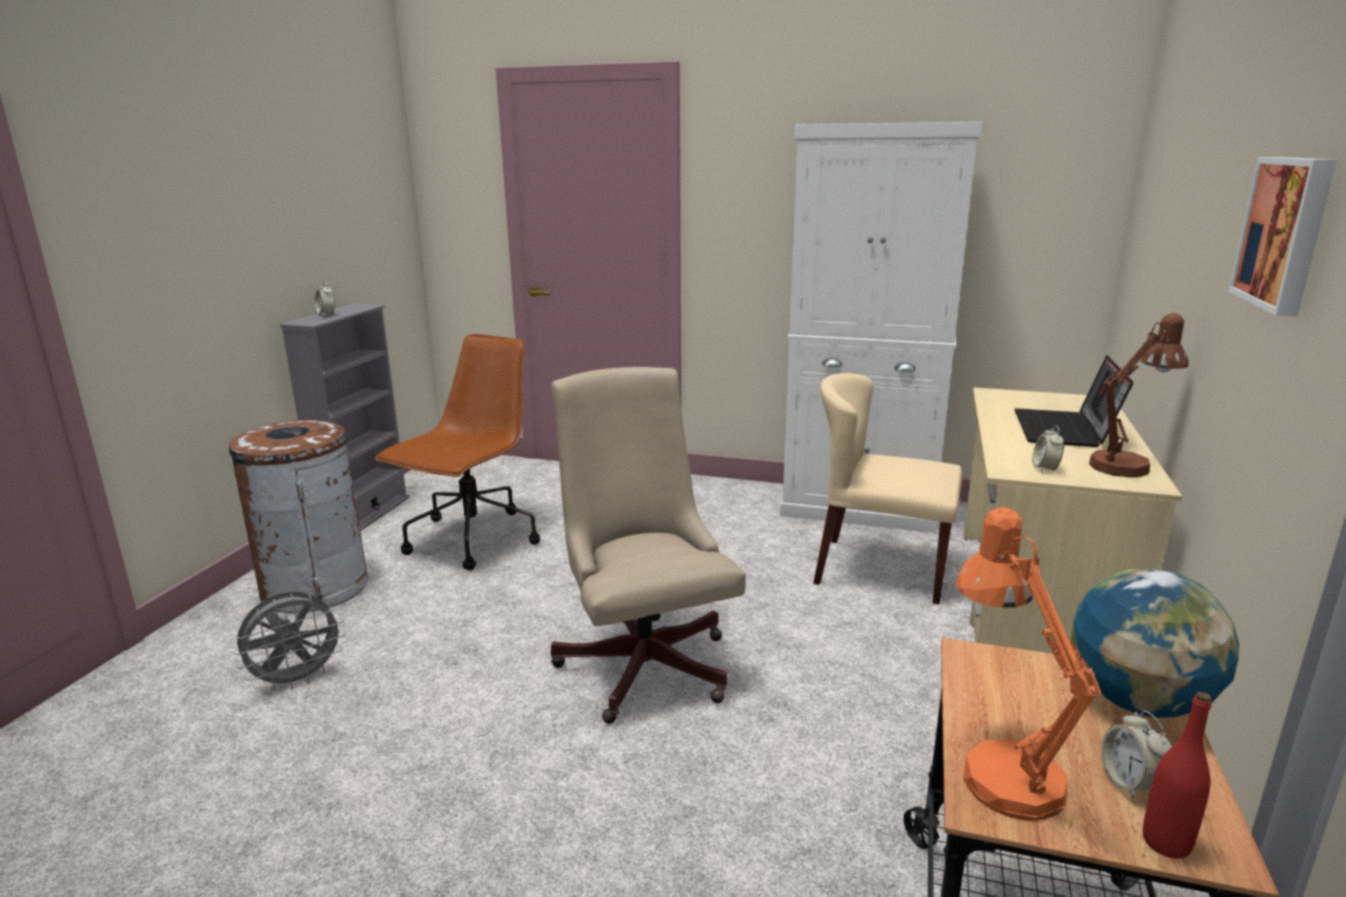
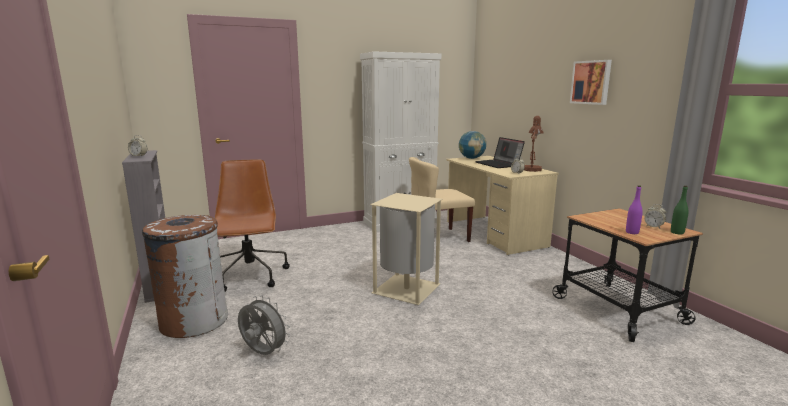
camera: 40 degrees left, 5 degrees down
grey fan [233,592,346,691] -> grey fan turned 75 degrees counterclockwise [238,295,290,355]
beige office chair [551,367,746,724] -> beige trash can [370,193,443,305]
orange table lamp [956,507,1101,821] -> purple bottle [626,185,643,234]
globe [1071,568,1239,718] -> globe moved to [459,131,486,159]
red bottle [1143,692,1211,859] -> green bottle [671,186,689,234]

